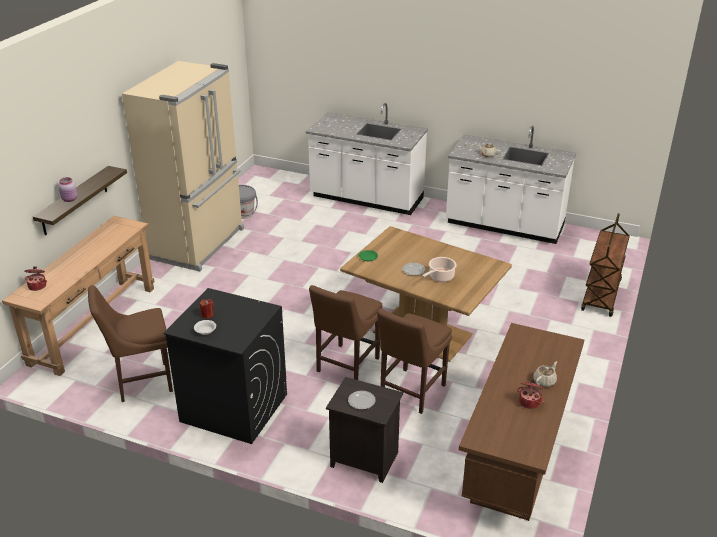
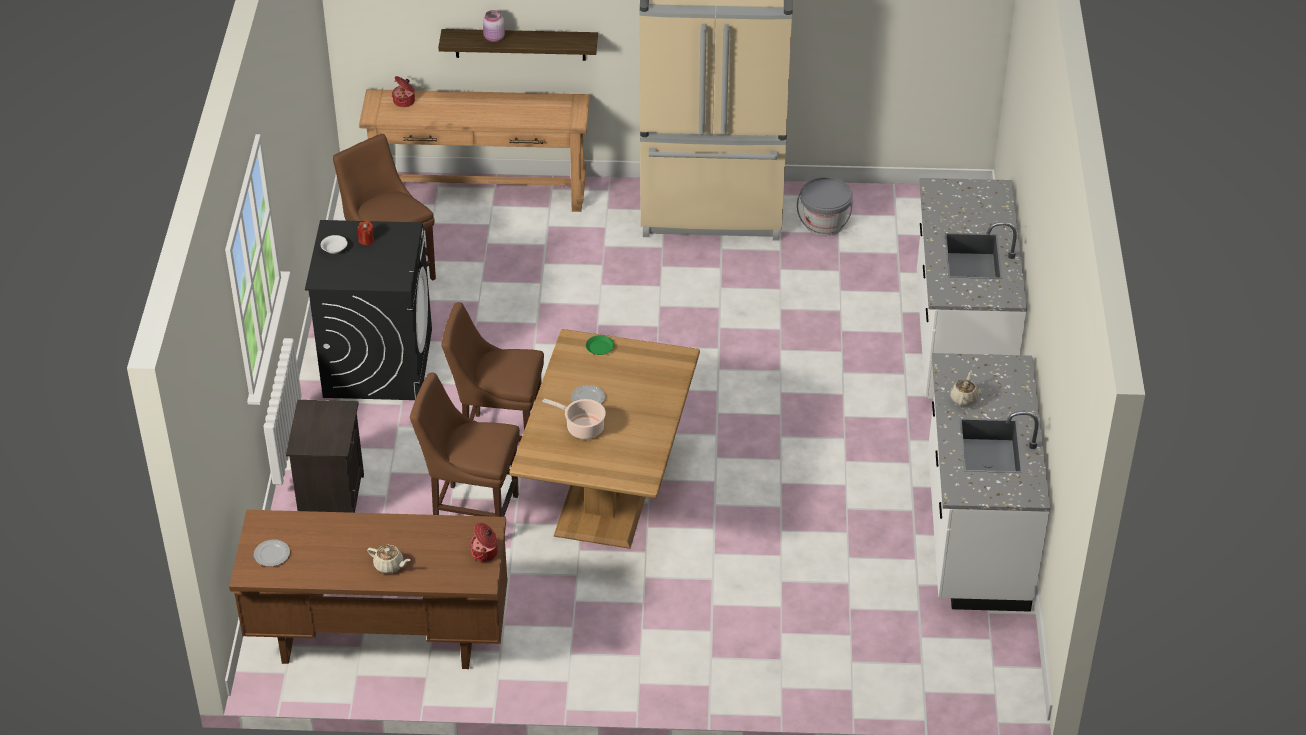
camera: 70 degrees right, 10 degrees up
plate [348,391,376,409] -> plate moved to [254,540,290,566]
cooking pot [517,380,544,409] -> cooking pot moved to [470,523,498,562]
brown cart [581,213,630,317] -> none

